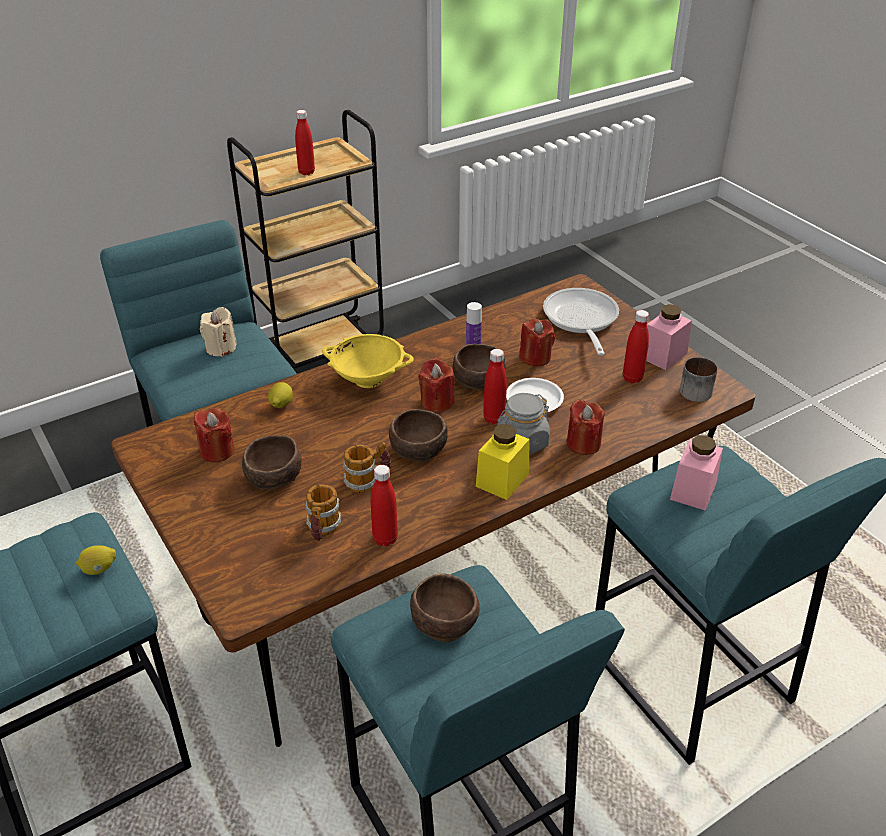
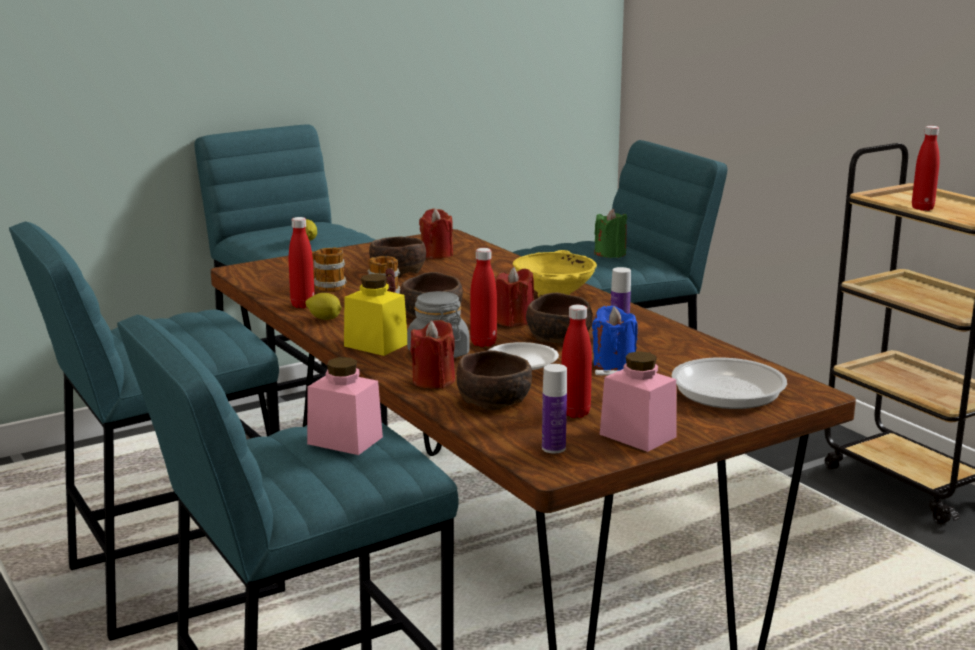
camera: 90 degrees right, 20 degrees down
beige candle [200,307,237,357] -> green candle [594,209,627,258]
lemon [268,382,293,408] -> lemon moved to [306,293,342,320]
brown bowl [410,574,480,643] -> brown bowl moved to [457,350,532,410]
red candle [519,318,555,366] -> blue candle [592,306,638,371]
mug [680,357,718,402] -> bottle [542,364,567,453]

